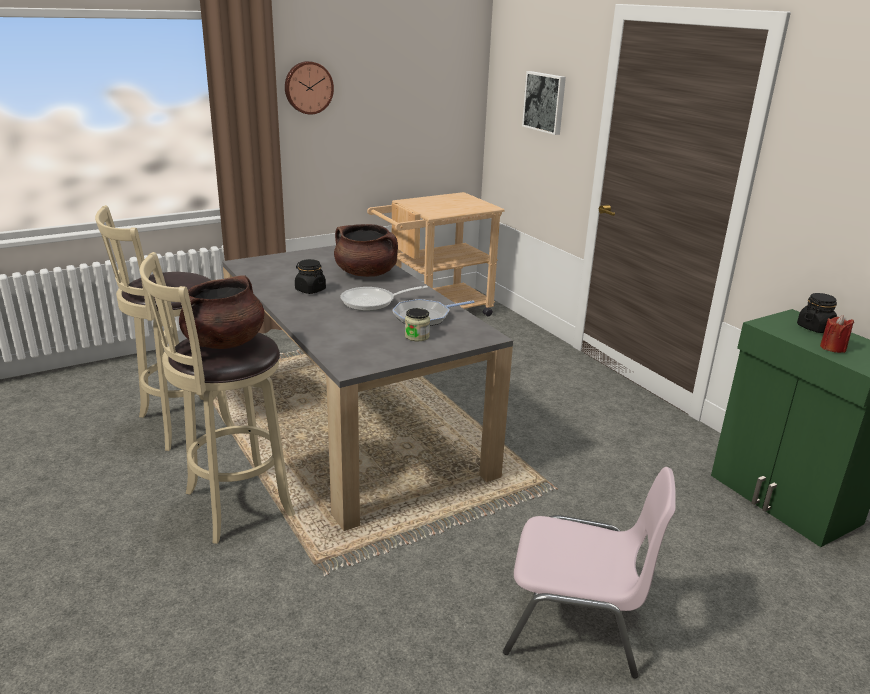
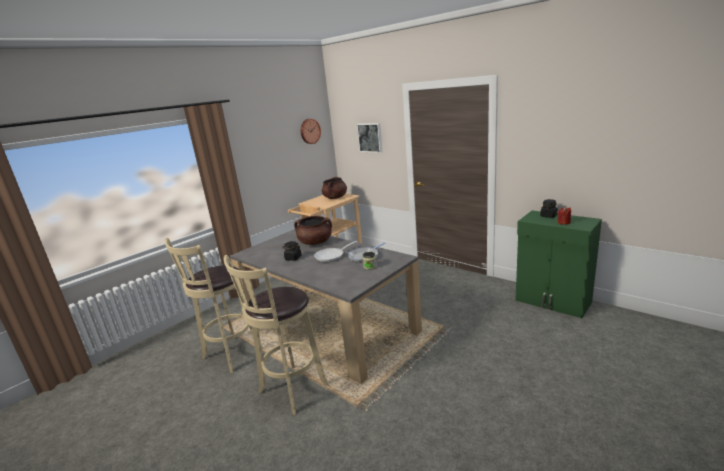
camera: 15 degrees left, 5 degrees down
brown cooking pot [179,275,264,349] -> brown cooking pot moved to [322,177,347,199]
wall clock [285,61,334,114] -> wall clock moved to [301,119,321,144]
pink chair [503,467,676,678] -> none

